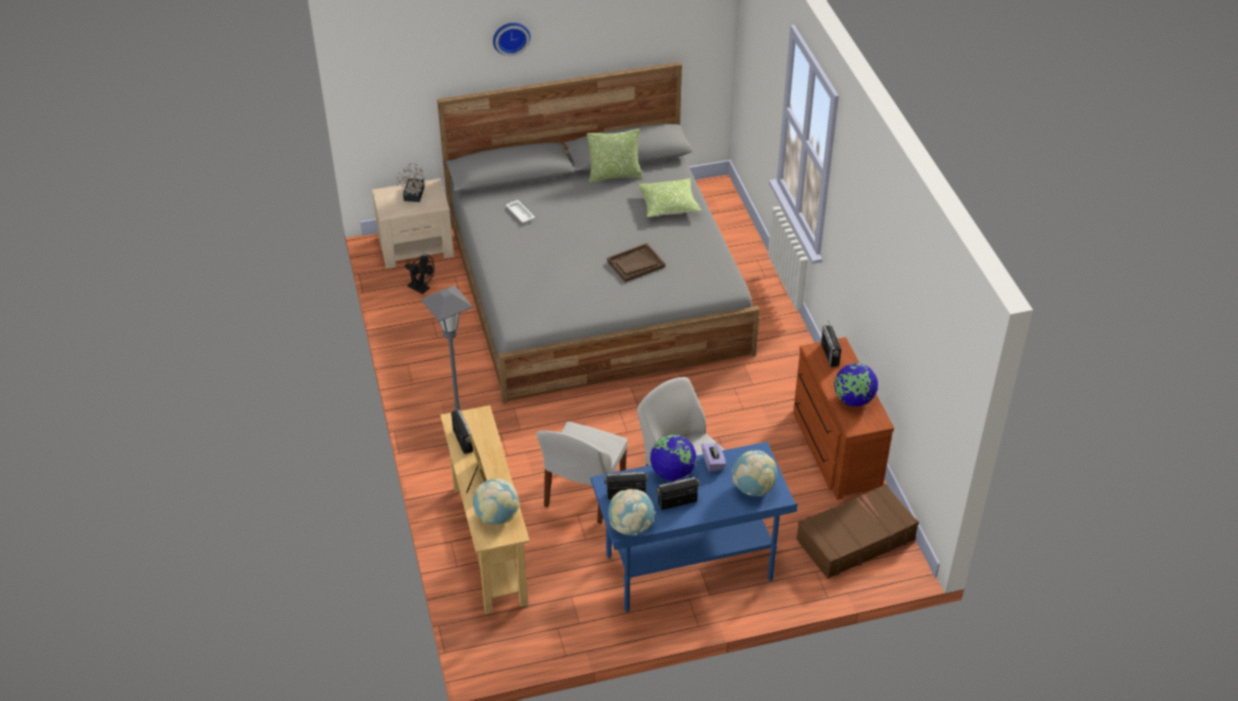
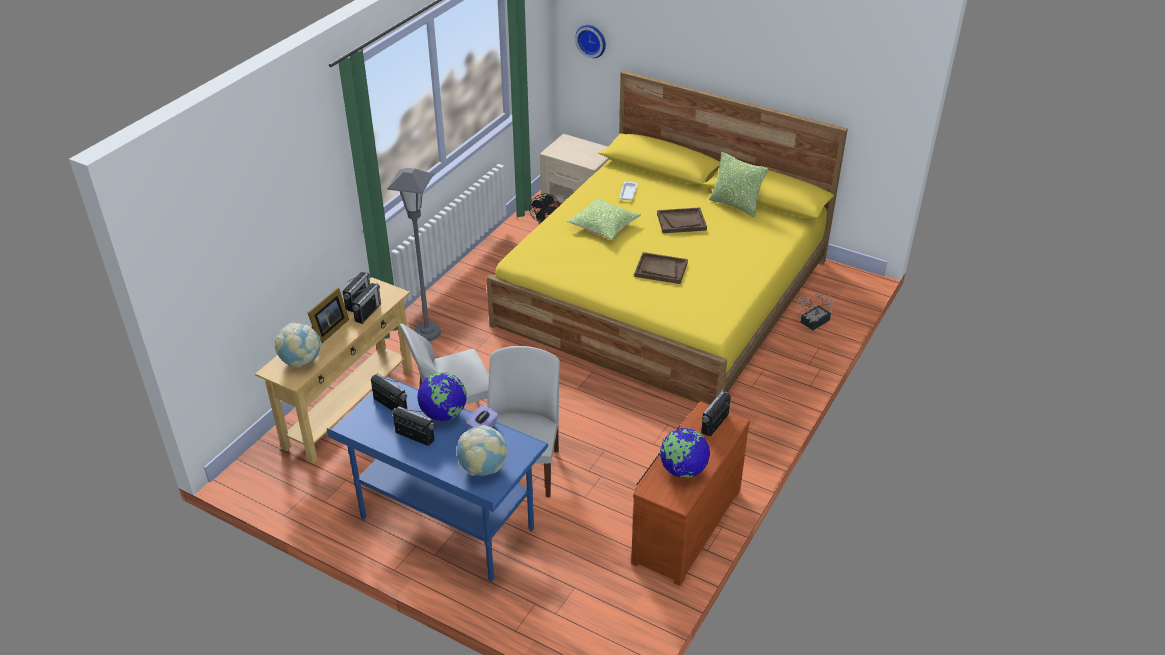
camera: 45 degrees right, 5 degrees down
potted plant [396,163,425,202] -> potted plant moved to [796,292,833,330]
grey bed [437,62,760,404] -> yellow bed [486,70,848,405]
wall clock [493,23,531,56] -> wall clock moved to [575,25,606,58]
globe [608,489,655,536] -> none
pillow [638,178,701,217] -> pillow moved to [566,198,641,240]
brown suitcase [796,484,919,579] -> none
none -> radio [352,283,381,324]
none -> brown tray [657,207,707,233]

